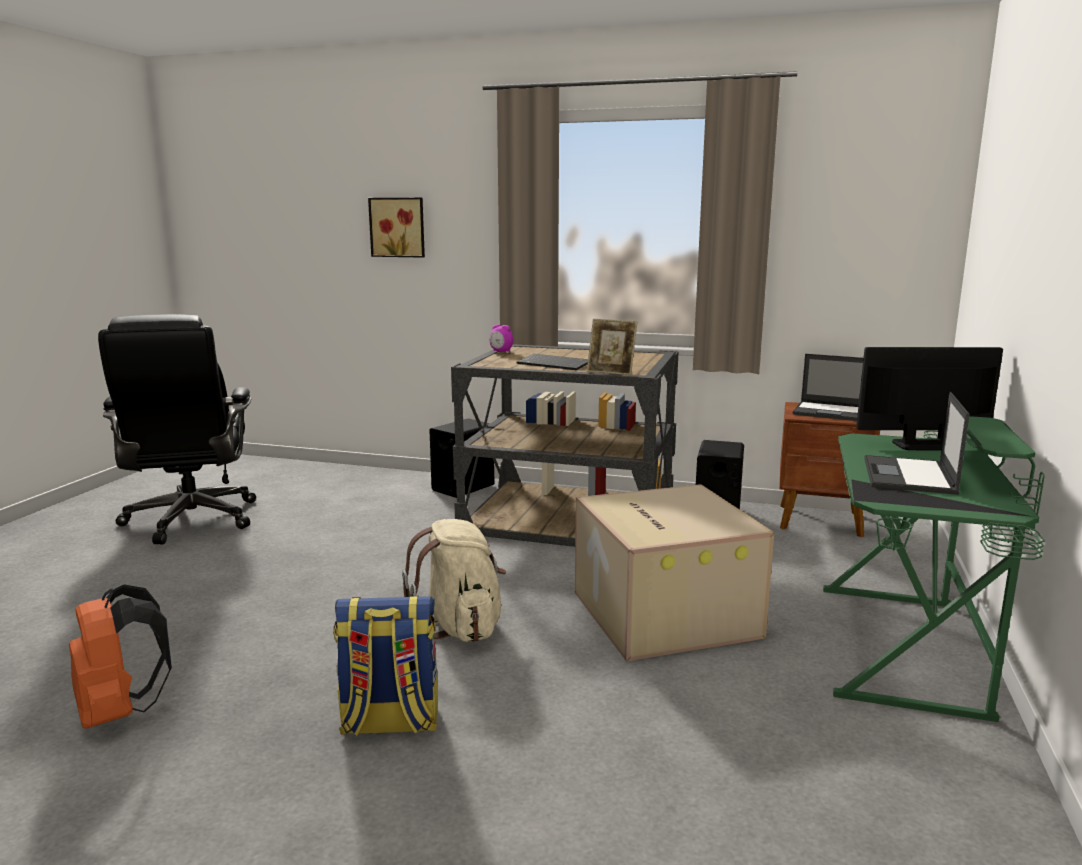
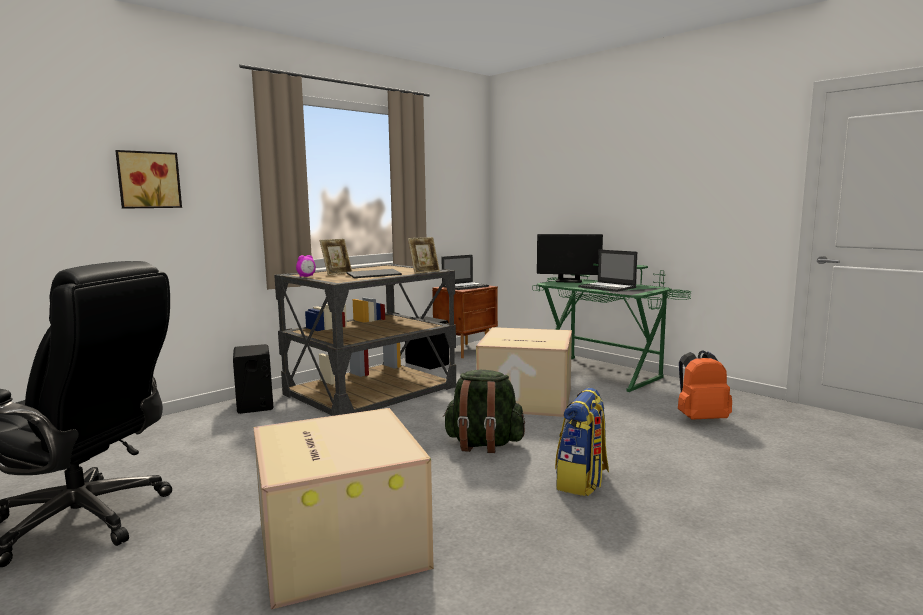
camera: 60 degrees left, 5 degrees down
orange backpack [69,584,172,729] -> orange backpack moved to [678,350,732,420]
beige backpack [402,519,506,642] -> green backpack [443,370,525,453]
monitor [856,347,1003,450] -> monitor turned 105 degrees counterclockwise [537,234,603,283]
none -> cardboard box [253,408,433,609]
none -> picture frame [319,239,352,275]

